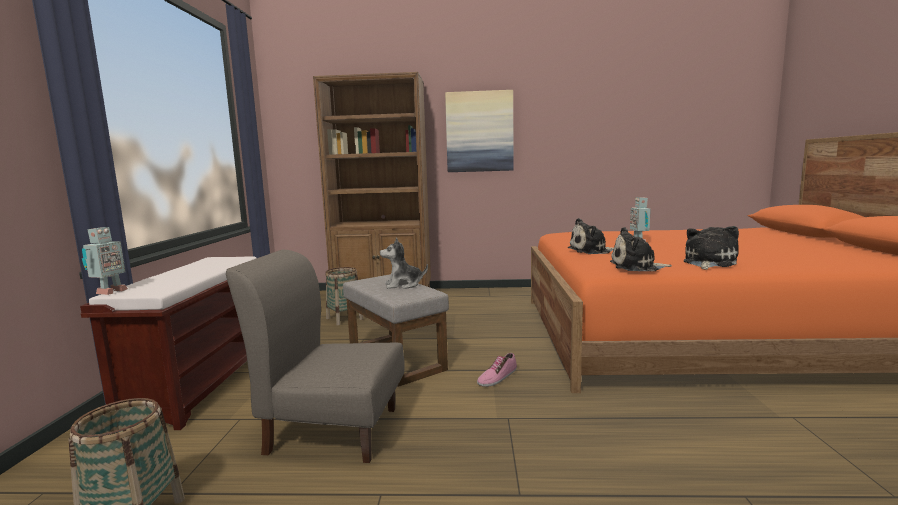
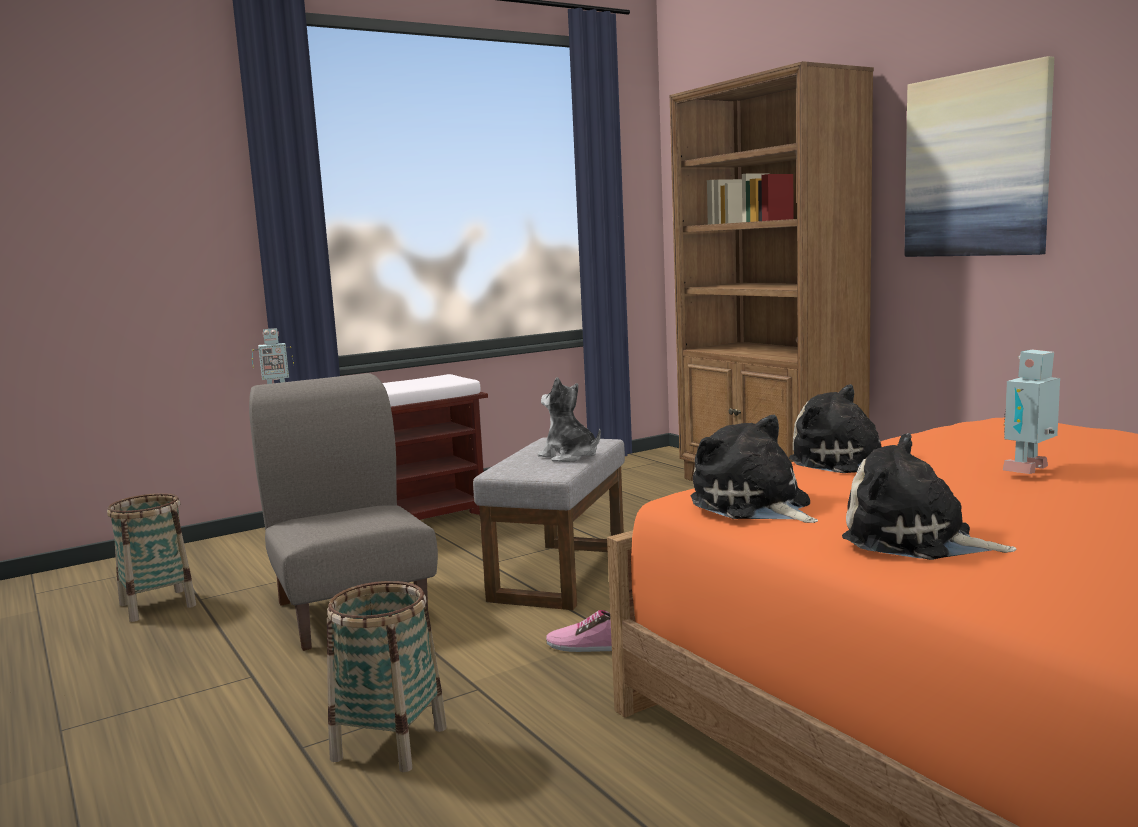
camera: 55 degrees right, 0 degrees up
basket [325,267,363,325] -> basket moved to [327,581,447,772]
plush toy [684,226,739,270] -> plush toy turned 150 degrees counterclockwise [842,433,1017,560]

